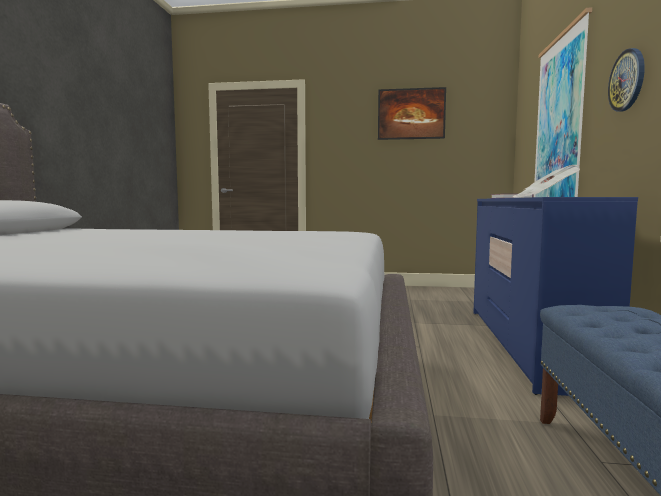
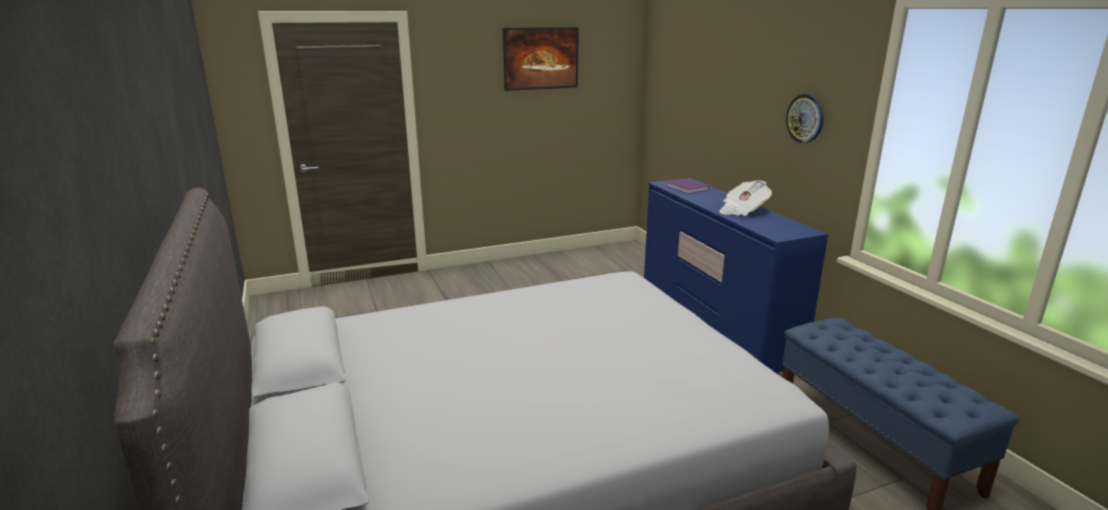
camera: 30 degrees left, 15 degrees up
picture [534,7,592,197] -> none

